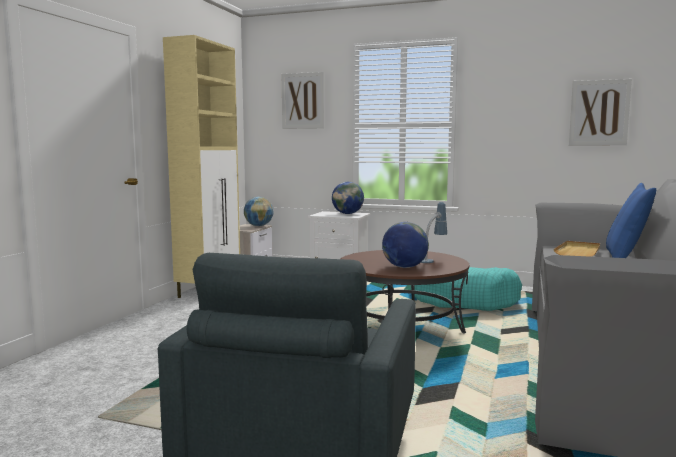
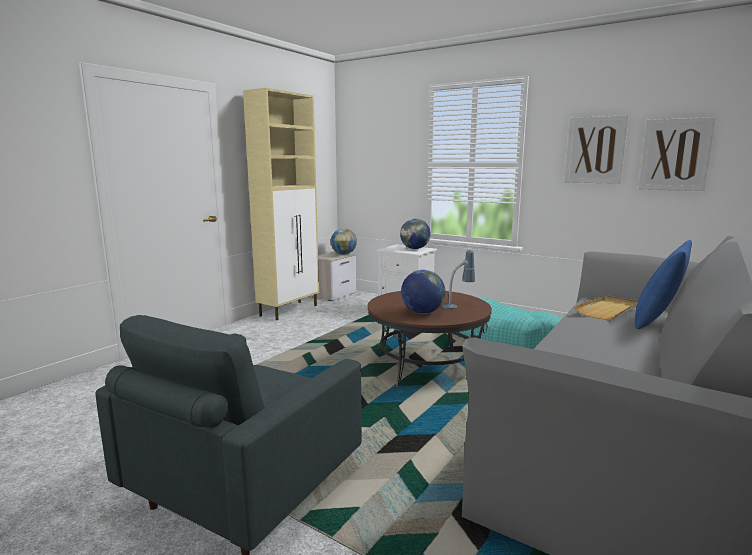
camera: 15 degrees right, 5 degrees up
picture [282,72,324,129] -> picture moved to [565,115,629,184]

